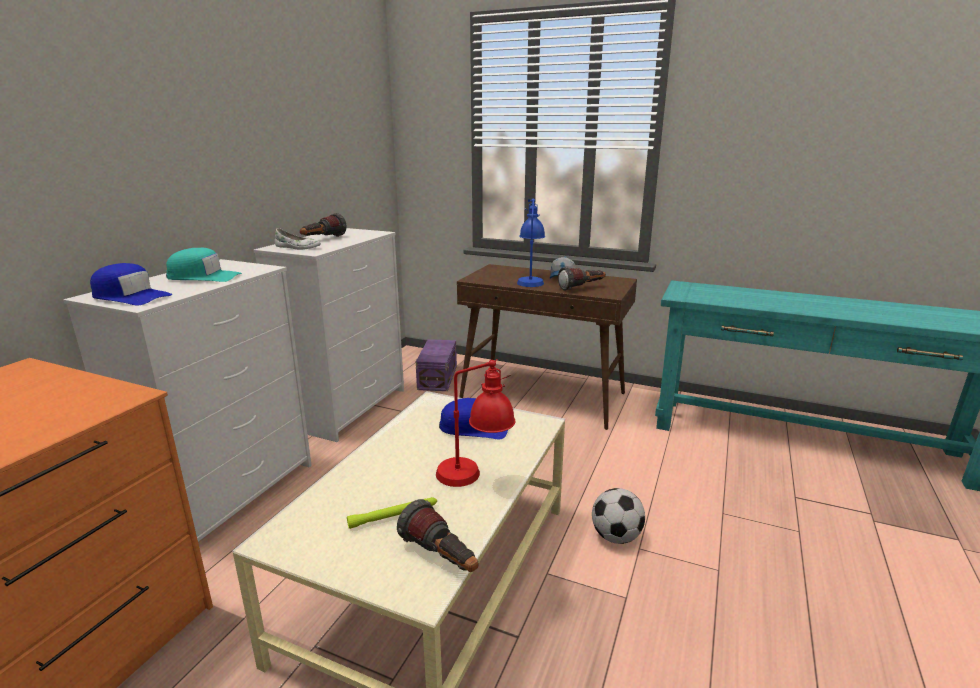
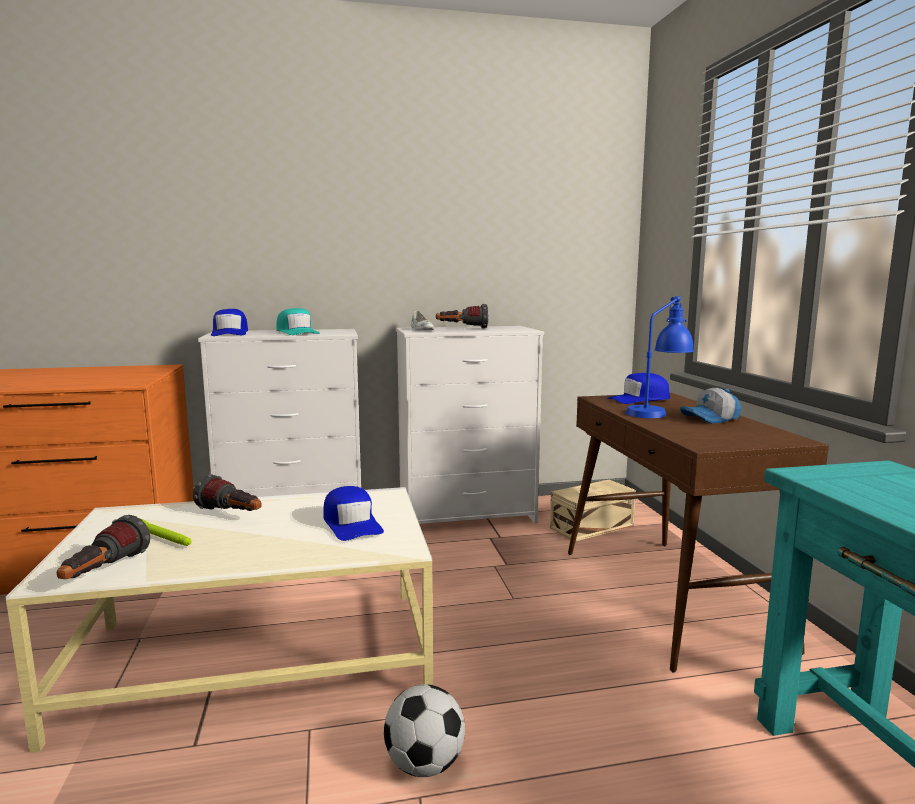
camera: 55 degrees right, 10 degrees down
purple storage box [416,339,457,391] -> beige storage box [550,480,636,541]
red table lamp [436,359,516,487] -> none
flashlight [558,267,606,291] -> flashlight moved to [193,474,262,511]
none -> blue cap [607,373,670,404]

